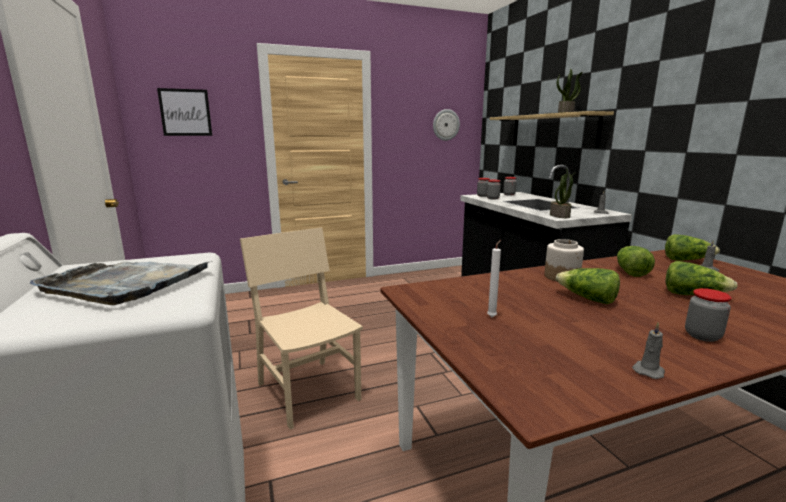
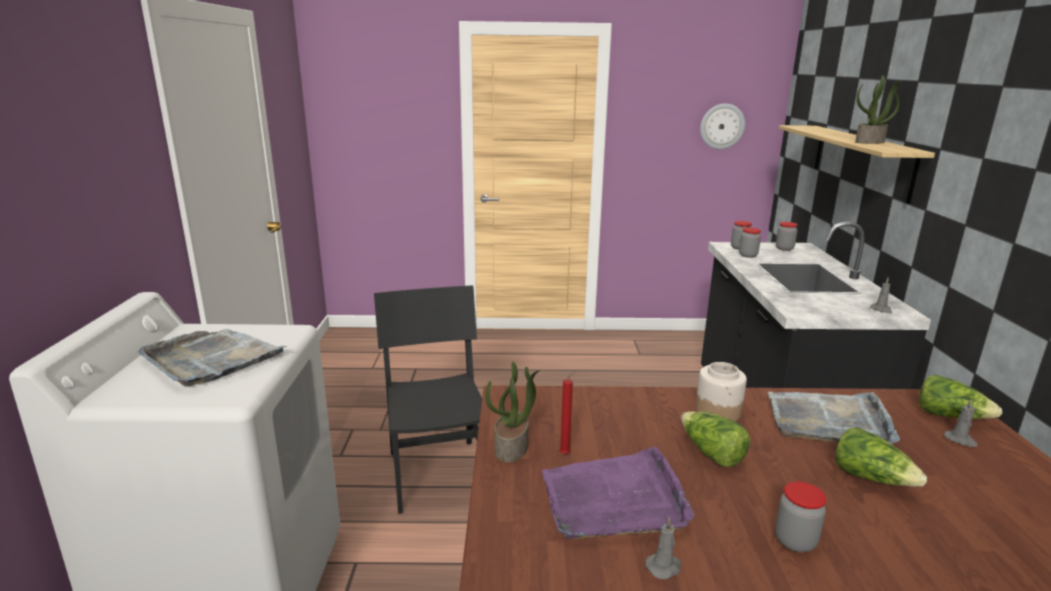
camera: 20 degrees right, 5 degrees up
picture [157,88,212,136] -> none
beige chair [240,228,363,429] -> black chair [374,285,482,514]
white candle [487,240,501,317] -> red candle [559,371,576,455]
potted plant [550,168,576,218] -> potted plant moved to [485,362,540,463]
lettuce [617,246,655,277] -> grey tray [768,392,900,444]
none -> purple tray [542,446,695,539]

